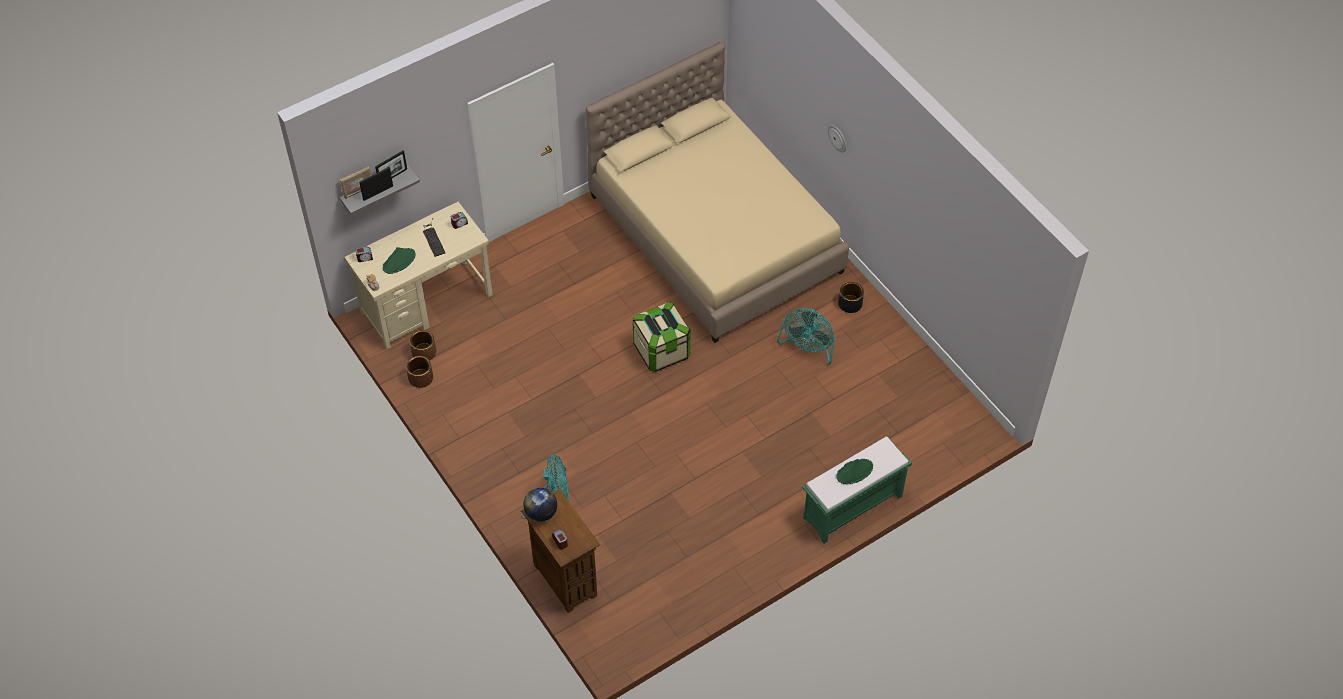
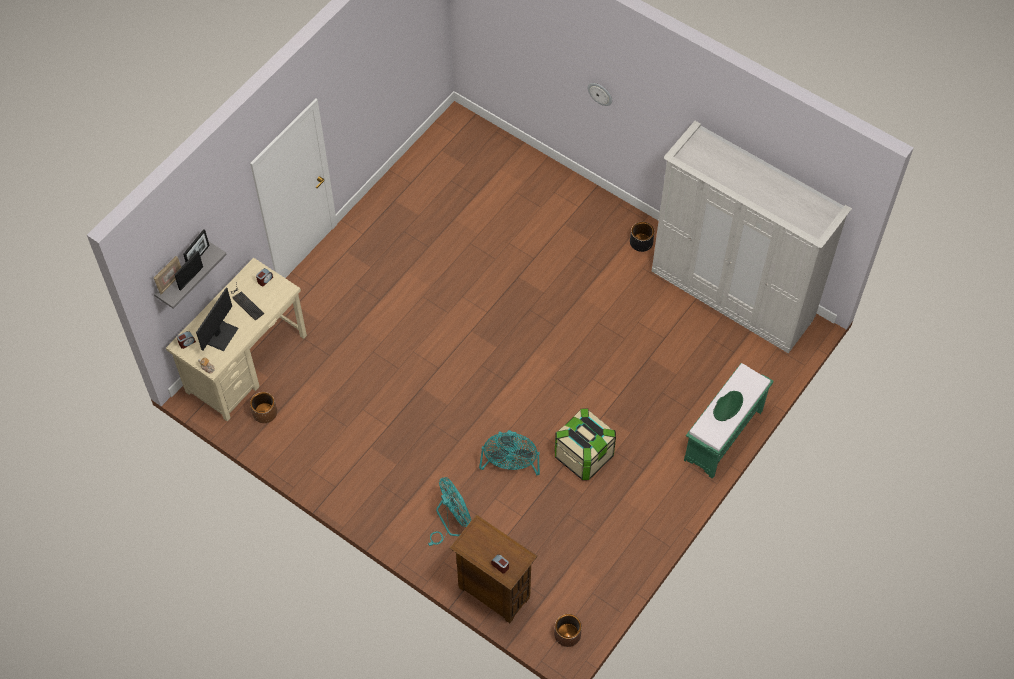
camera: 20 degrees left, 5 degrees up
green hat [383,247,415,274] -> monitor [196,288,238,351]
brown planter [406,356,433,388] -> brown planter moved to [554,614,582,647]
globe [524,488,557,522] -> none
beige bed [586,42,849,343] -> none
storage box [633,302,690,372] -> storage box moved to [555,408,616,480]
turquoise fan [777,308,836,365] -> turquoise fan moved to [479,430,540,476]
none -> white wardrobe [652,121,852,353]

